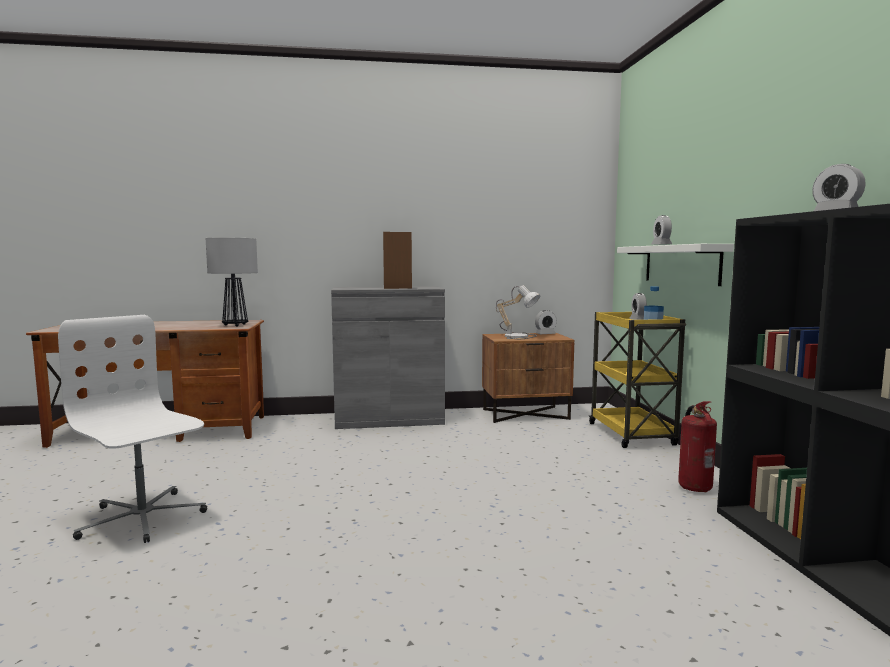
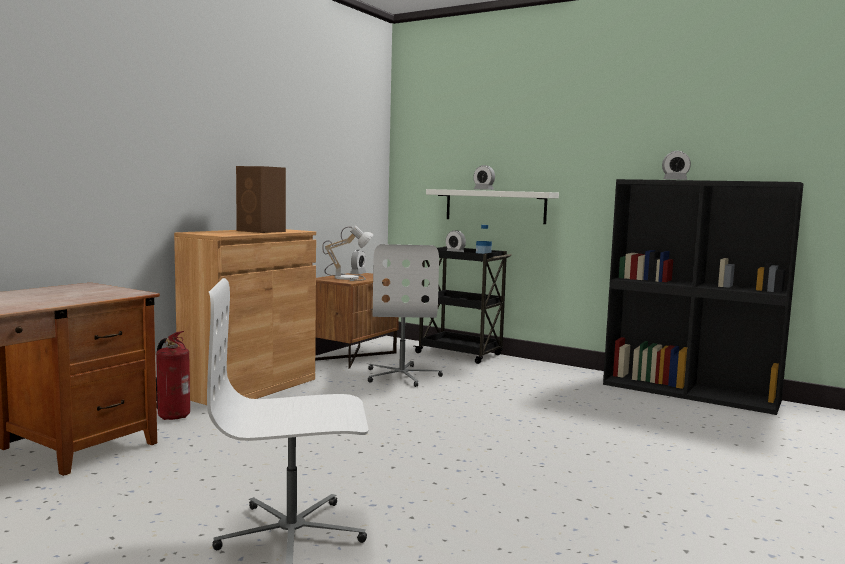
camera: 50 degrees left, 0 degrees up
table lamp [206,238,258,327] -> none
grey cabinet [331,286,445,429] -> brown cabinet [174,229,316,405]
yellow cart [589,312,686,448] -> black cart [414,246,512,364]
fire extinguisher [678,401,717,492] -> fire extinguisher moved to [156,331,190,420]
none -> white office chair [368,244,443,387]

